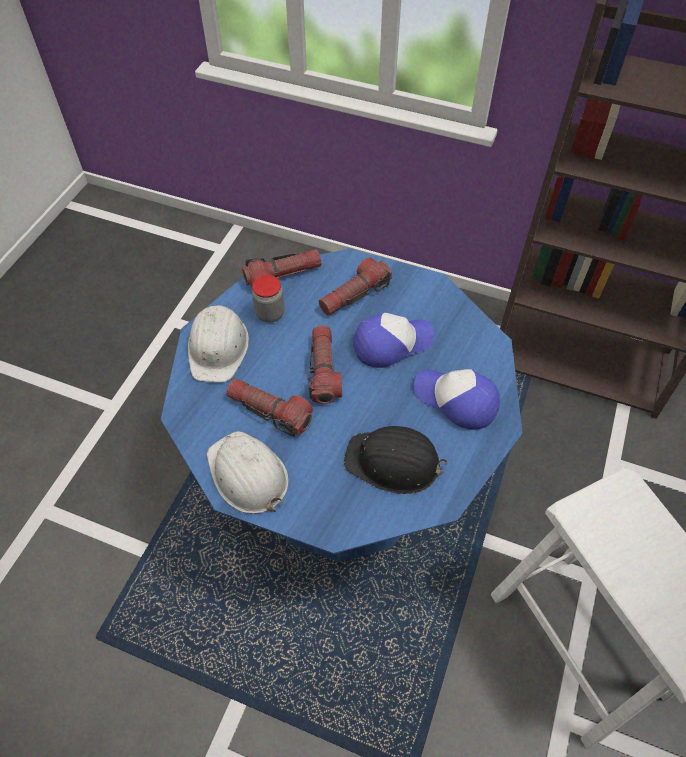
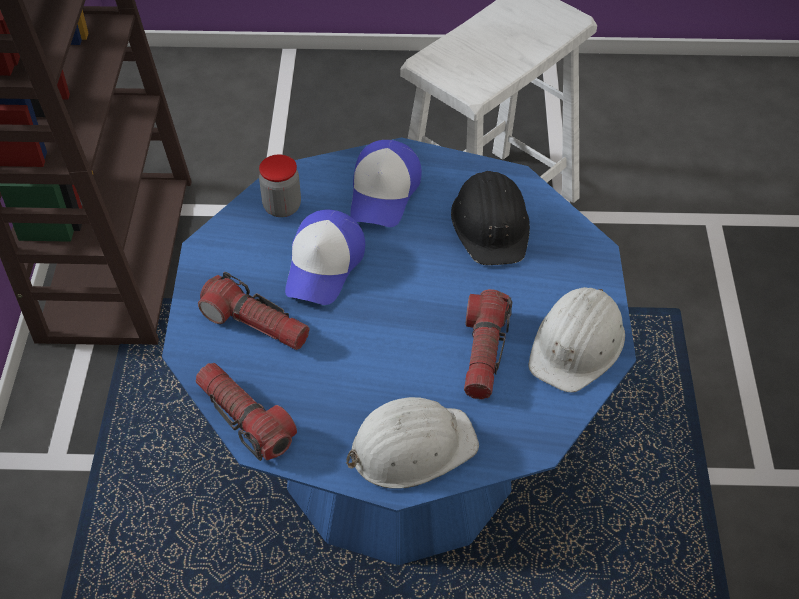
camera: 110 degrees left, 5 degrees down
jar [252,275,284,323] -> jar moved to [259,154,301,217]
flashlight [308,325,342,404] -> none
cap [353,312,435,368] -> cap turned 120 degrees counterclockwise [285,210,365,305]

